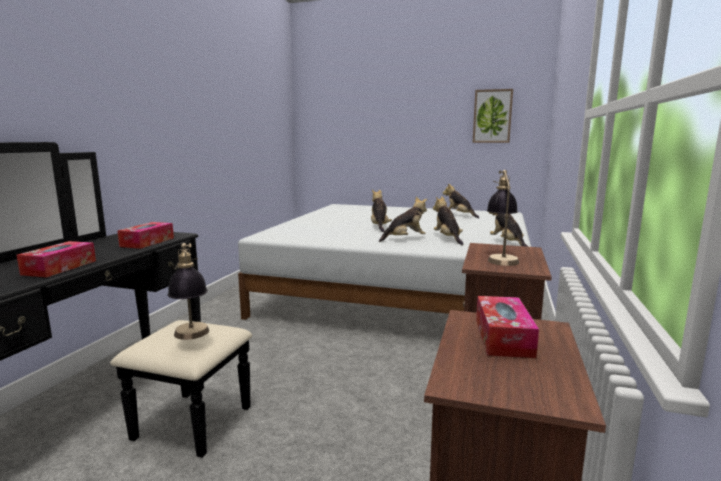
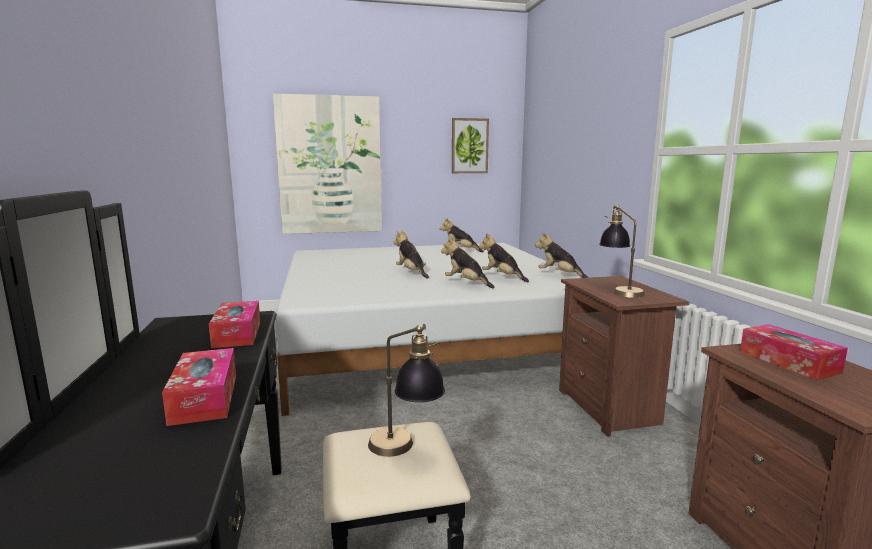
camera: 30 degrees left, 0 degrees up
plush toy [379,197,427,242] -> plush toy turned 90 degrees counterclockwise [441,237,495,289]
none -> picture [272,93,383,234]

